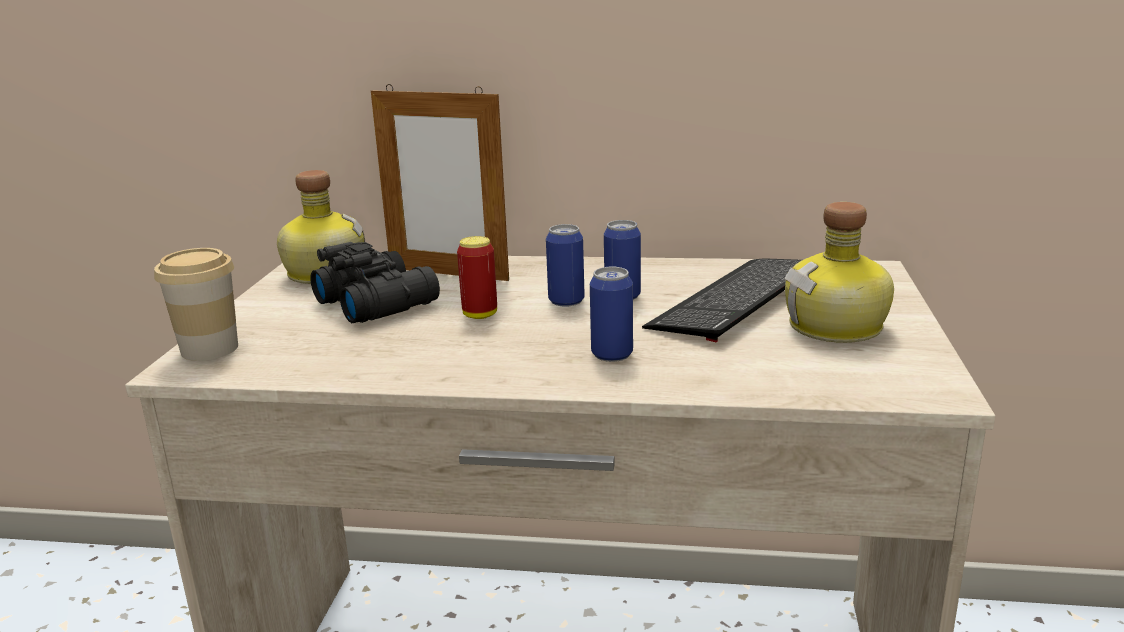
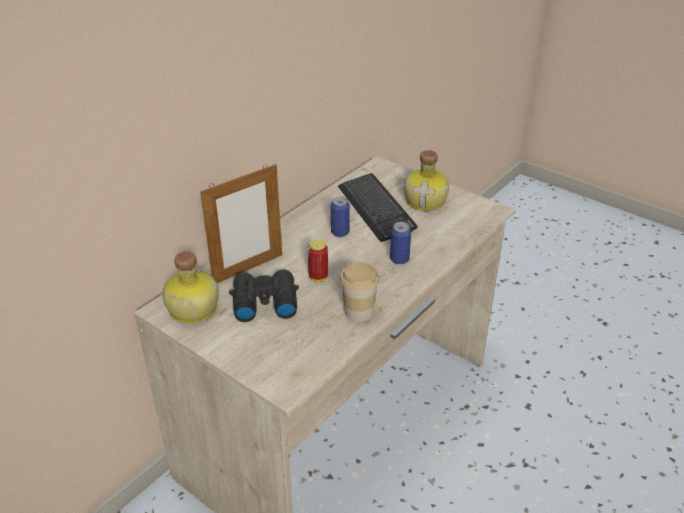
camera: 60 degrees left, 15 degrees up
cup [154,248,238,361] -> cup moved to [340,262,380,322]
can [546,224,585,307] -> none

